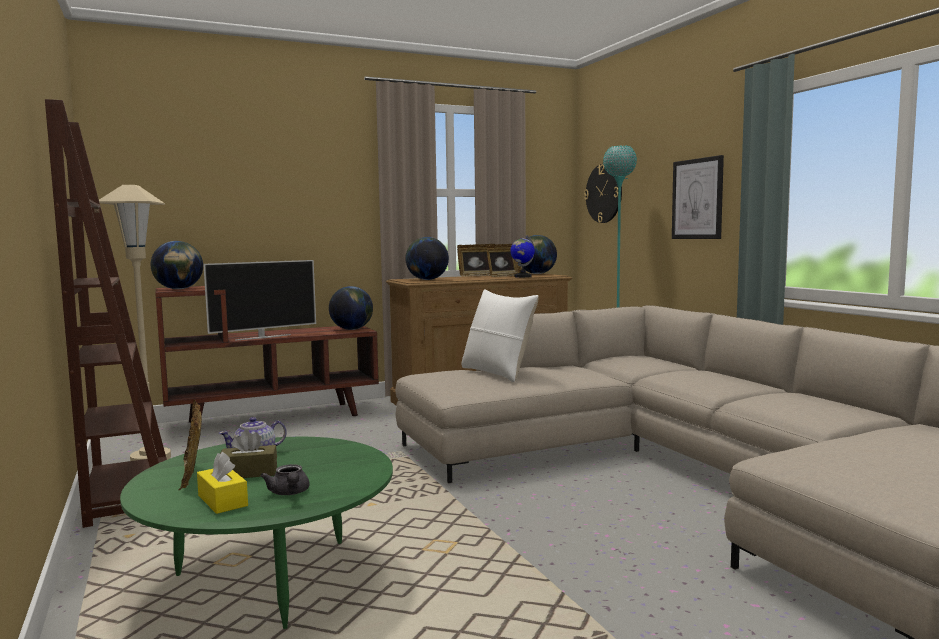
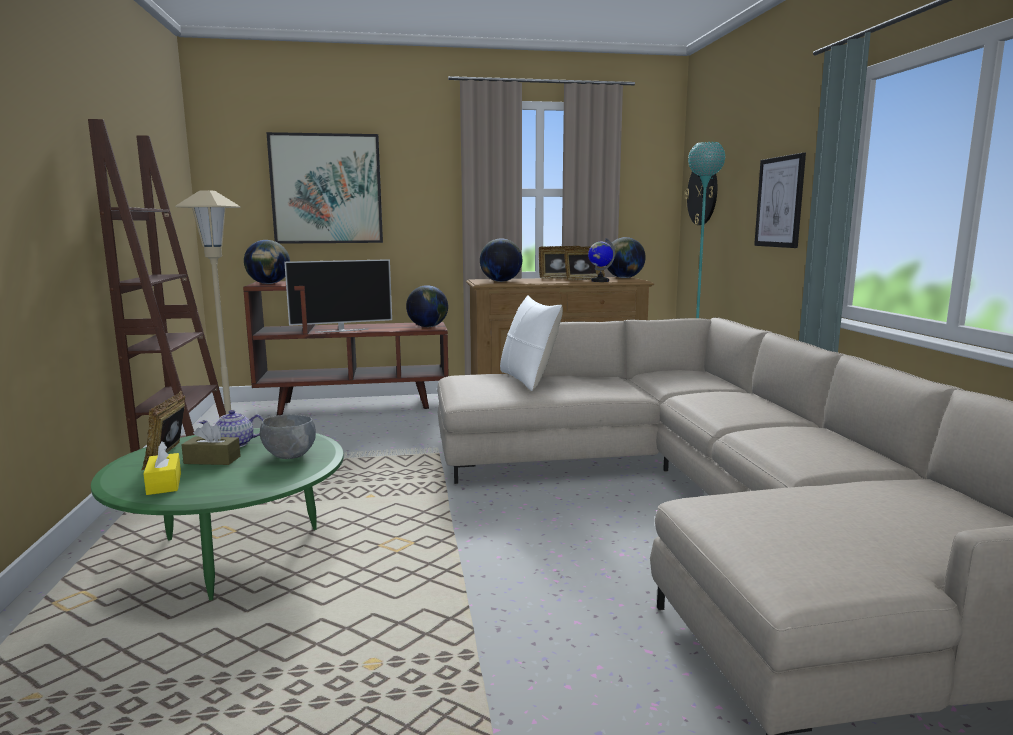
camera: 15 degrees right, 5 degrees up
grey teapot [261,464,310,495] -> none
none -> grey bowl [260,415,316,459]
none -> picture [266,132,383,244]

